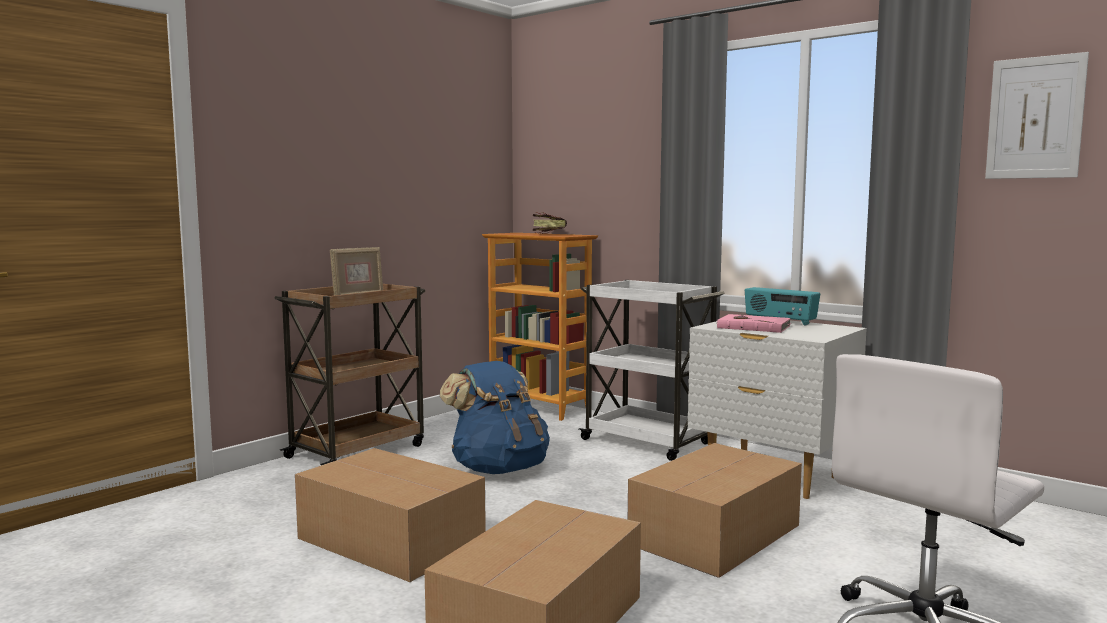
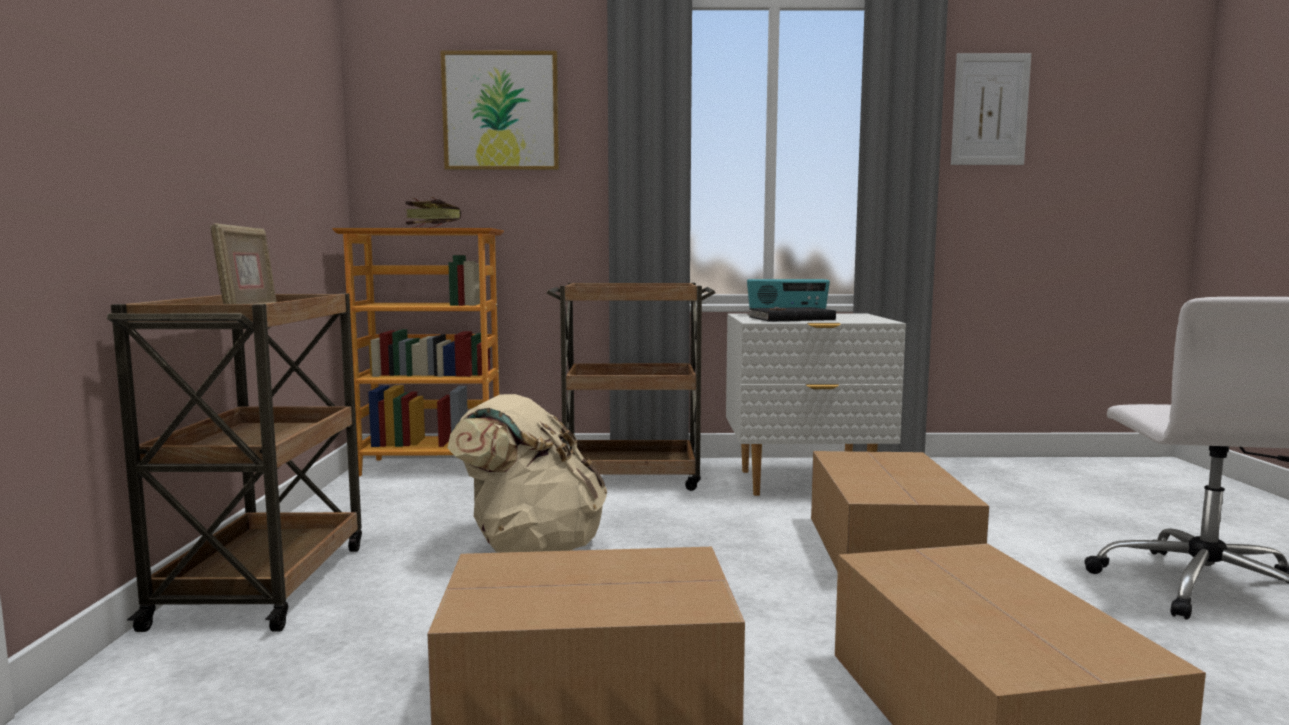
camera: 40 degrees left, 0 degrees up
blue backpack [440,361,550,474] -> beige backpack [448,394,607,553]
white cart [579,280,725,461] -> brown cart [547,283,715,491]
pink book [716,314,791,333] -> black book [747,307,836,322]
none -> picture [440,50,559,170]

